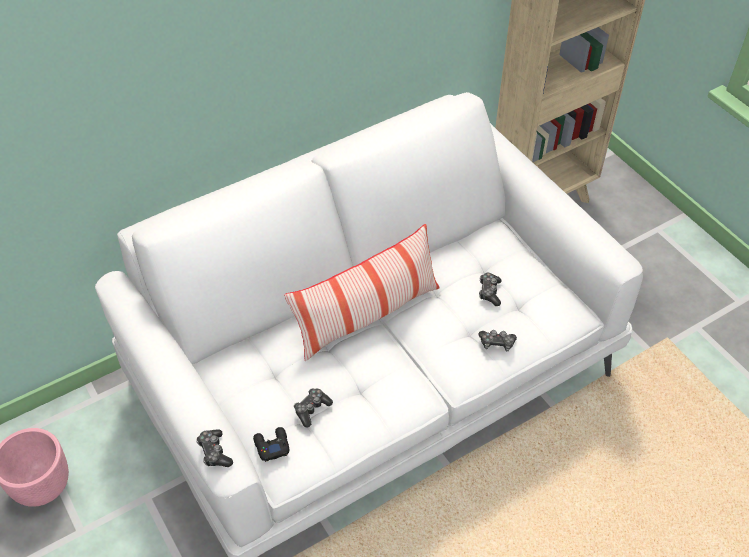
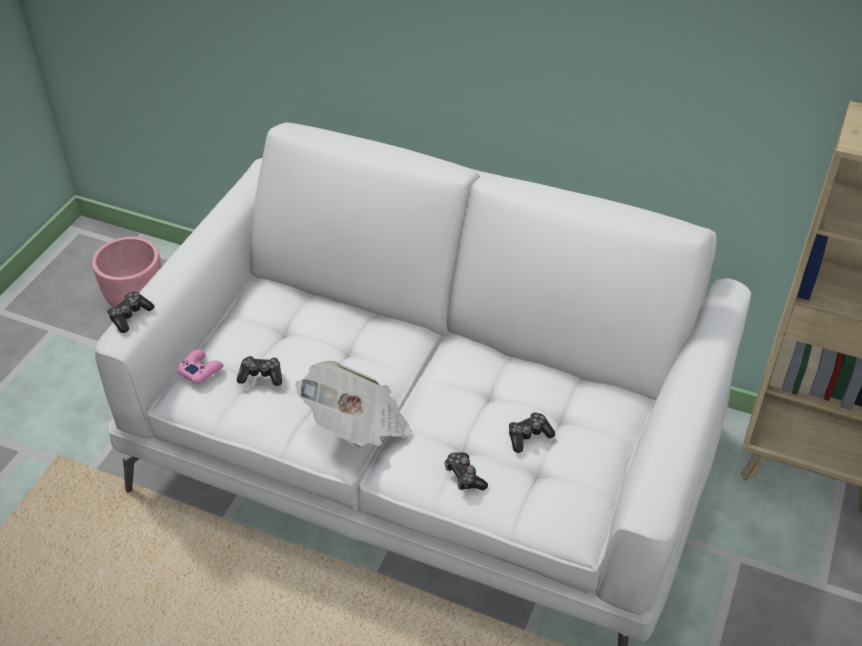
camera: 55 degrees right, 5 degrees down
black game controller [253,427,289,462] -> pink game controller [177,350,223,384]
pillow [284,224,440,361] -> none
none -> newspaper [296,361,412,447]

